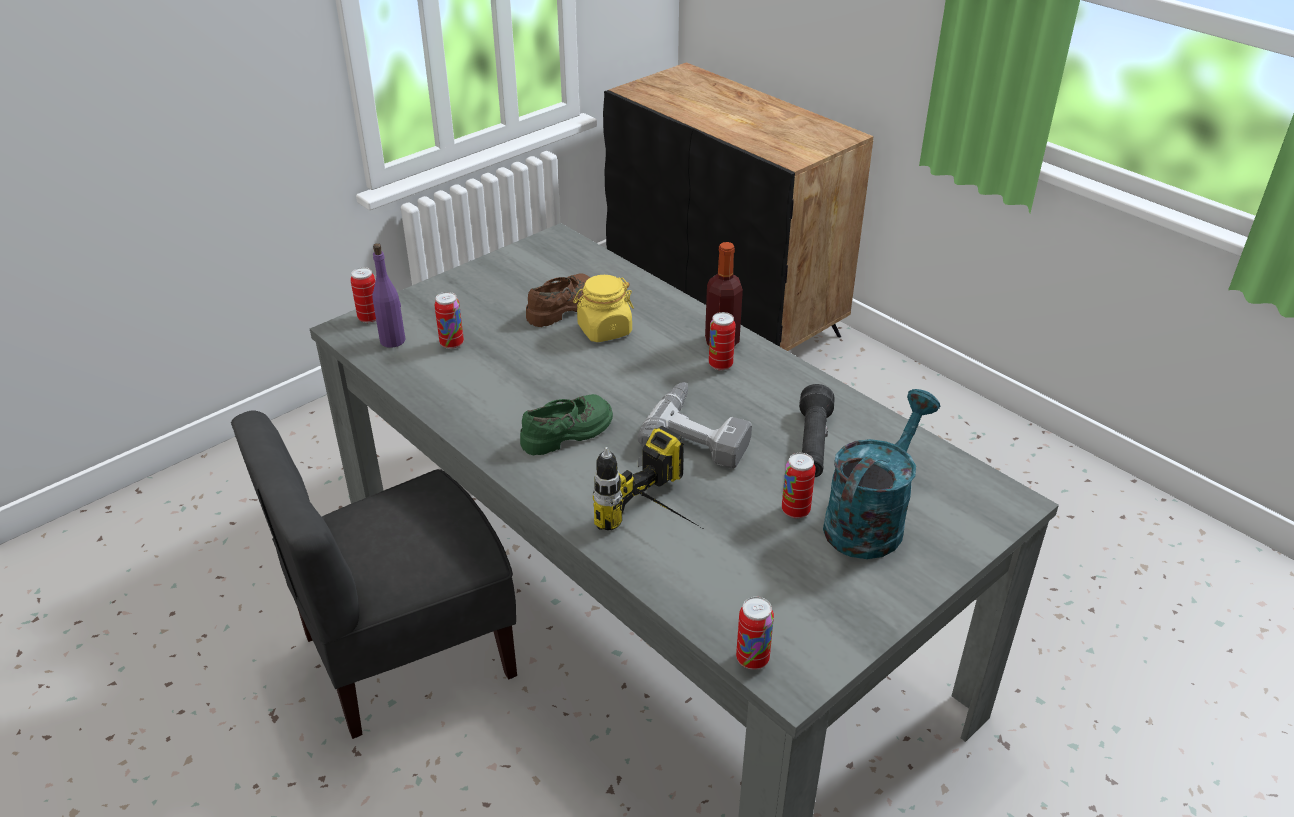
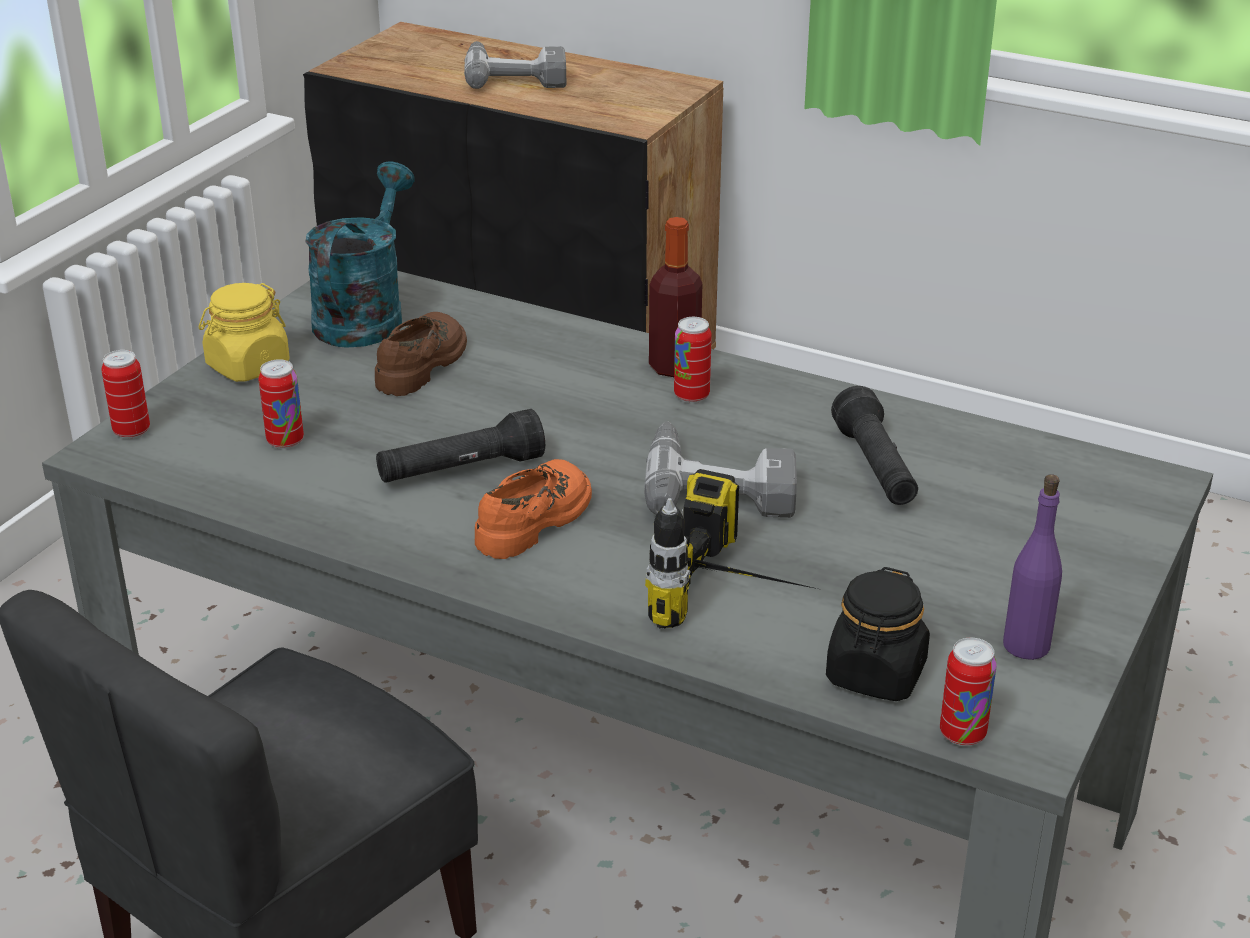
camera: 20 degrees left, 5 degrees down
purple bottle [372,243,405,348] -> purple bottle moved to [1003,474,1062,660]
green shoe [520,394,613,456] -> orange shoe [475,459,592,559]
yellow jar [573,275,634,342] -> yellow jar moved to [199,283,290,382]
can [782,453,816,518] -> none
turquoise watering can [823,389,940,559] -> turquoise watering can moved to [305,162,415,348]
none -> black flashlight [376,409,545,483]
none -> power drill [464,41,566,89]
none -> black jar [826,567,930,701]

